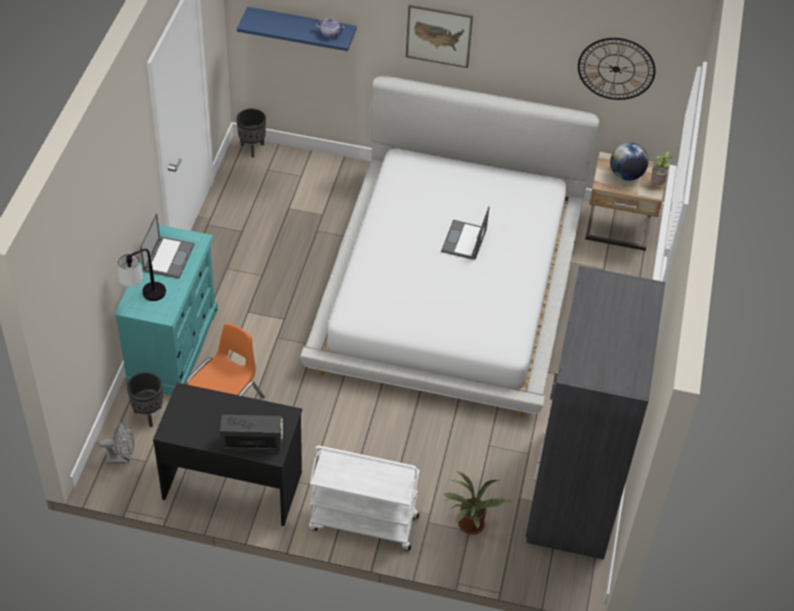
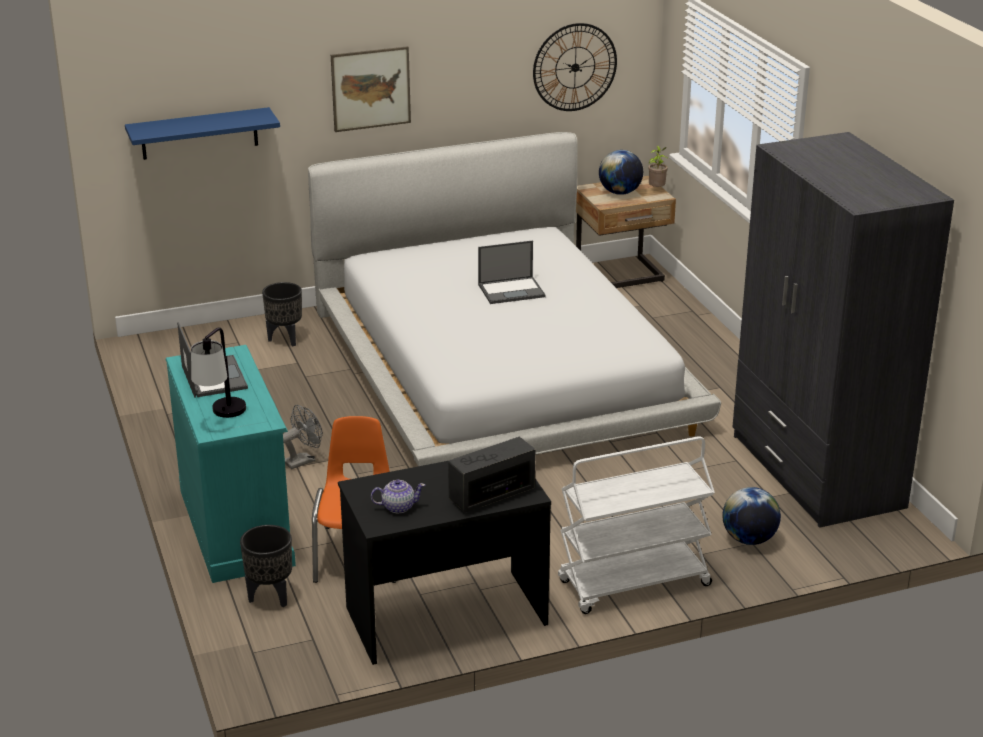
camera: 30 degrees left, 20 degrees down
grey fan [99,422,134,464] -> grey fan moved to [283,405,323,469]
black planter [236,108,266,157] -> black planter moved to [262,282,302,346]
teapot [315,18,345,38] -> teapot moved to [371,480,425,513]
laptop [441,206,490,260] -> laptop turned 90 degrees counterclockwise [478,240,545,304]
potted plant [444,471,513,535] -> globe [722,487,781,545]

